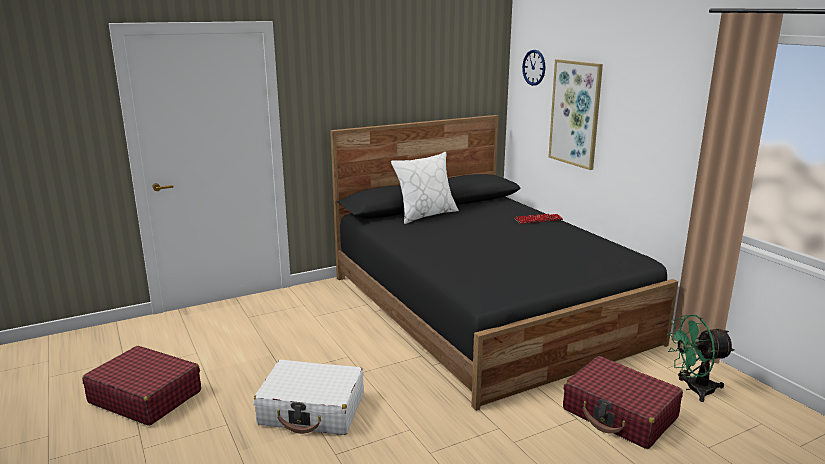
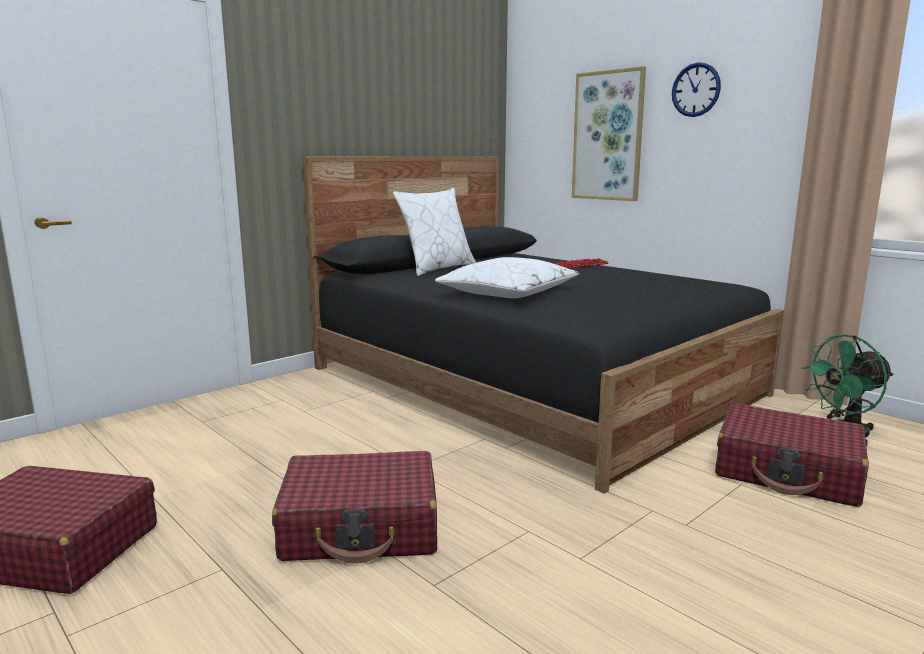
camera: 15 degrees left, 5 degrees down
white suitcase [254,360,364,435] -> red suitcase [272,451,437,564]
wall clock [522,50,545,86] -> wall clock moved to [672,62,721,117]
none -> white pillow [435,257,579,298]

